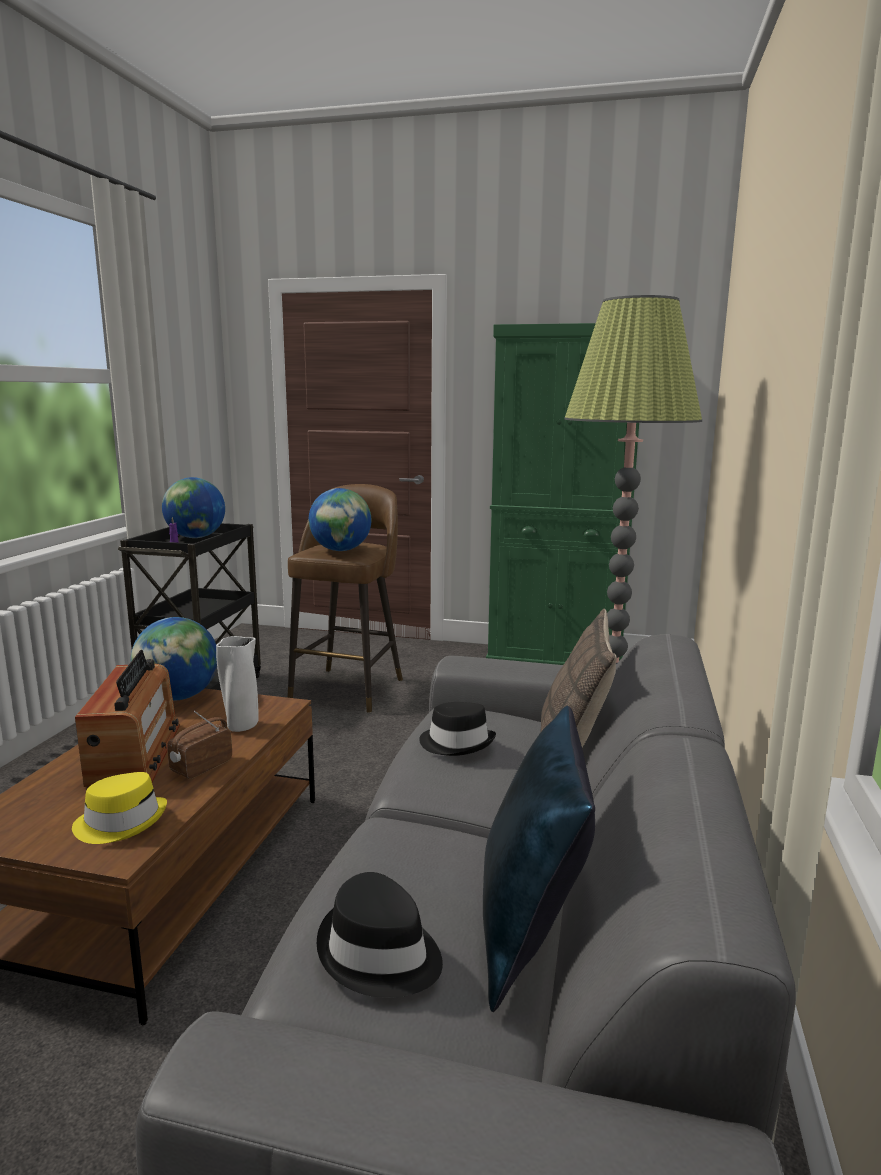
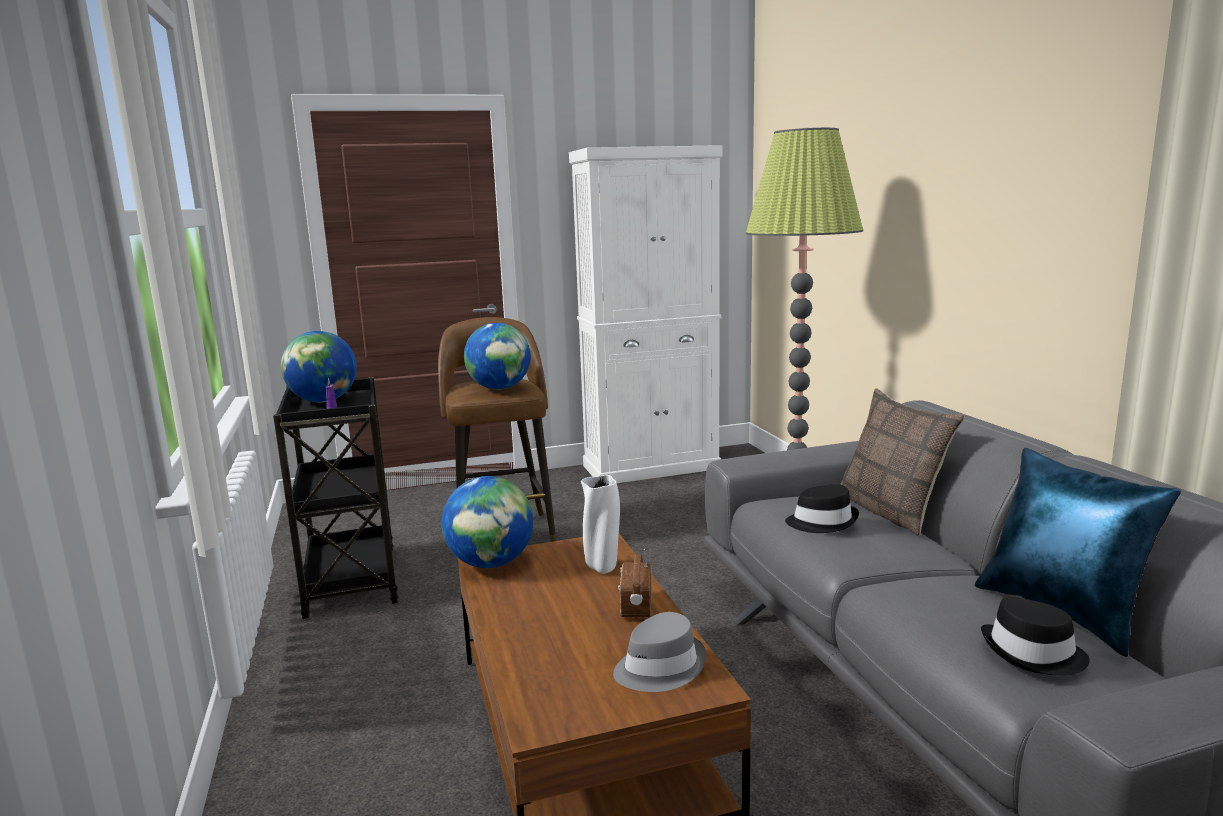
camera: 30 degrees left, 0 degrees up
yellow hat [72,772,167,844] -> grey hat [613,612,706,692]
radio [75,650,180,787] -> none
green cabinet [486,323,639,665] -> white cabinet [569,145,722,483]

